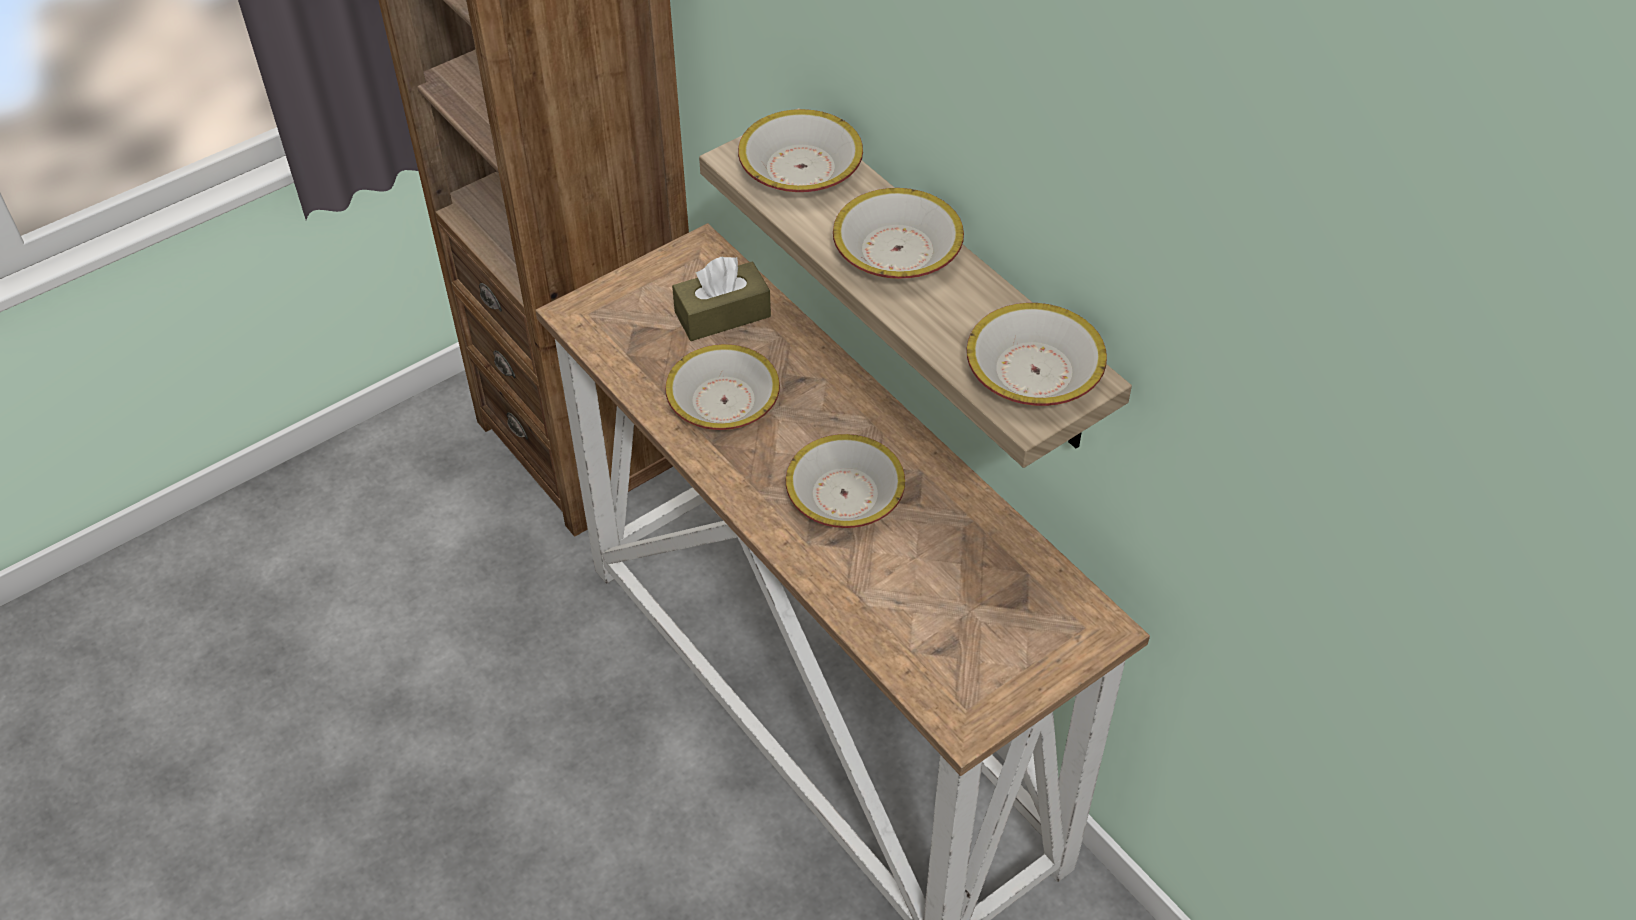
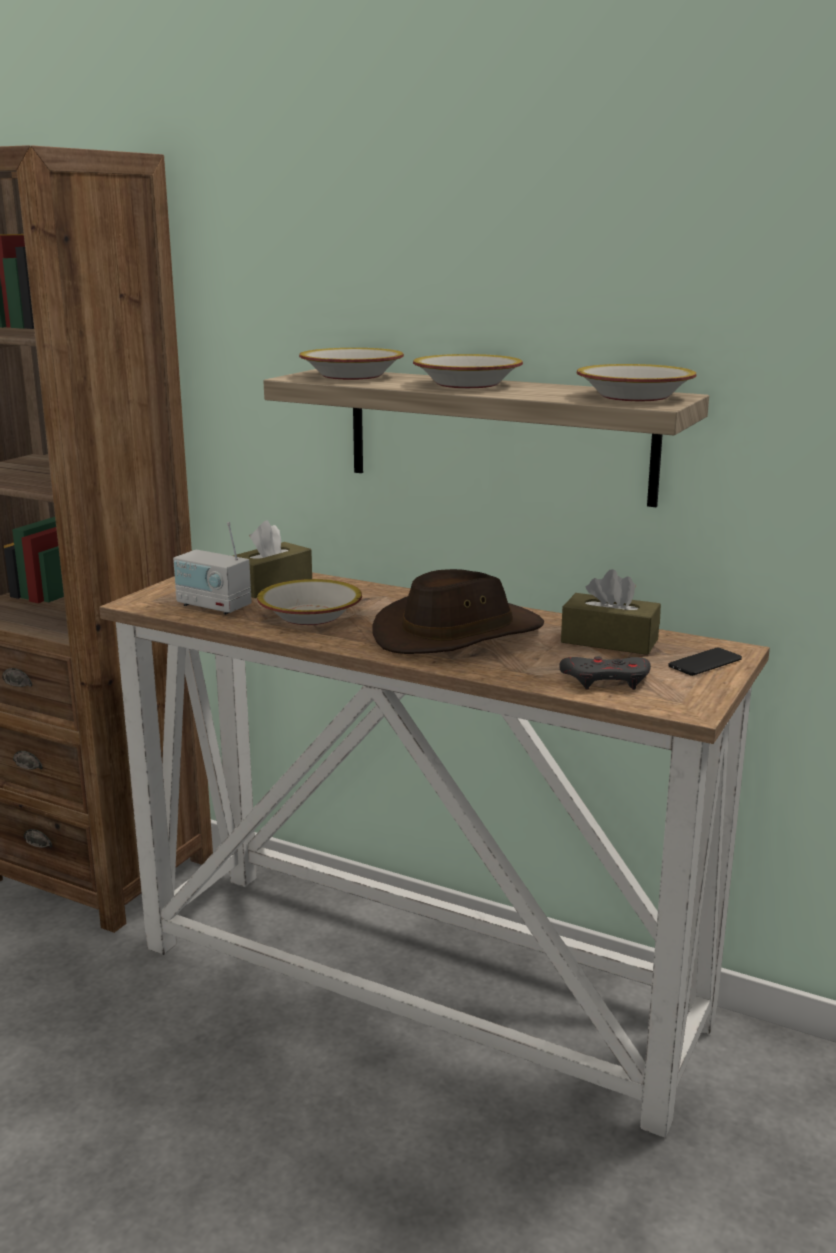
camera: 25 degrees left, 30 degrees down
bowl [786,434,905,528] -> brown hat [372,569,544,654]
none -> radio [173,522,252,615]
none -> grey game controller [559,656,651,690]
none -> brown tissue box [561,569,661,655]
none -> phone [668,647,742,676]

